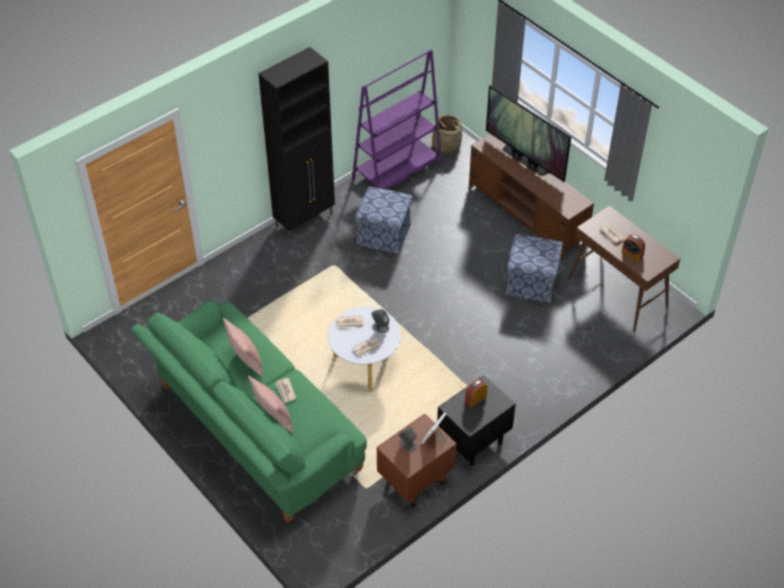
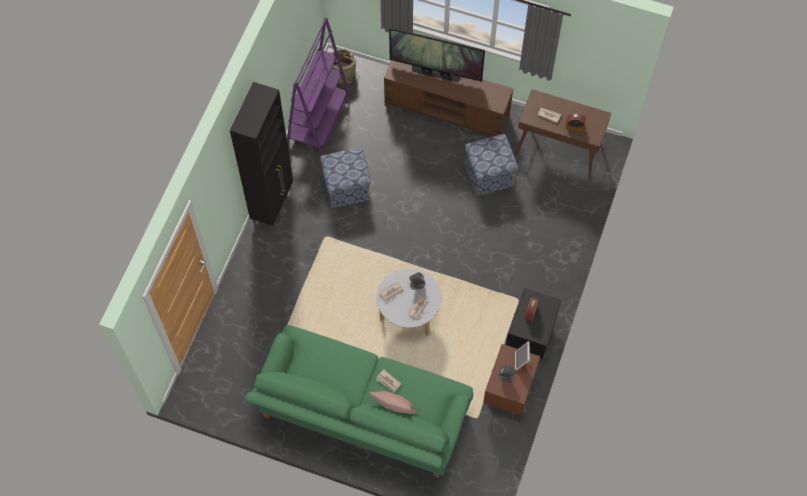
camera: 30 degrees left, 15 degrees up
pink pillow [223,318,263,377] -> none

